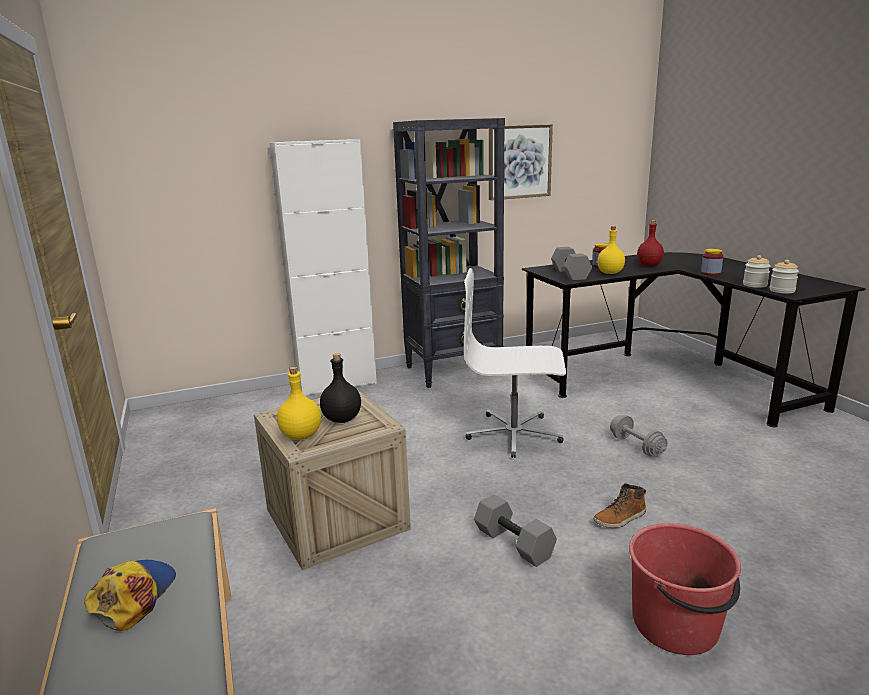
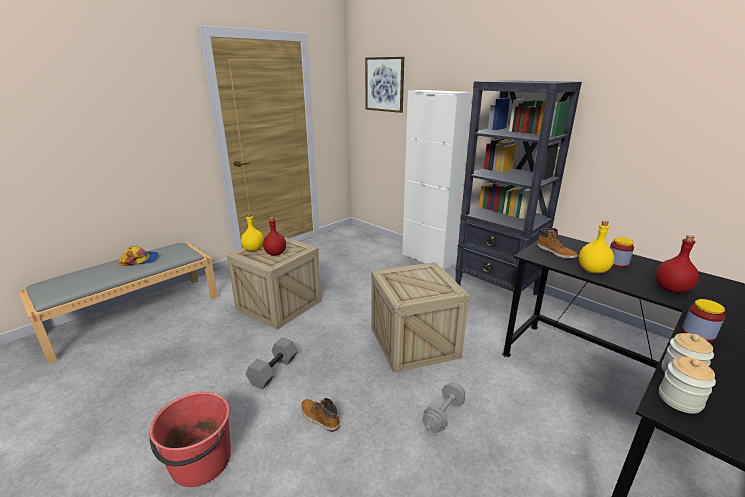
camera: 65 degrees right, 5 degrees up
black bottle [320,353,361,423] -> red bottle [263,217,286,255]
white office chair [464,268,566,458] -> crate [371,262,469,373]
picture [489,125,553,200] -> picture moved to [365,57,404,113]
grey dumbbell [551,247,592,280] -> boot [536,228,578,259]

